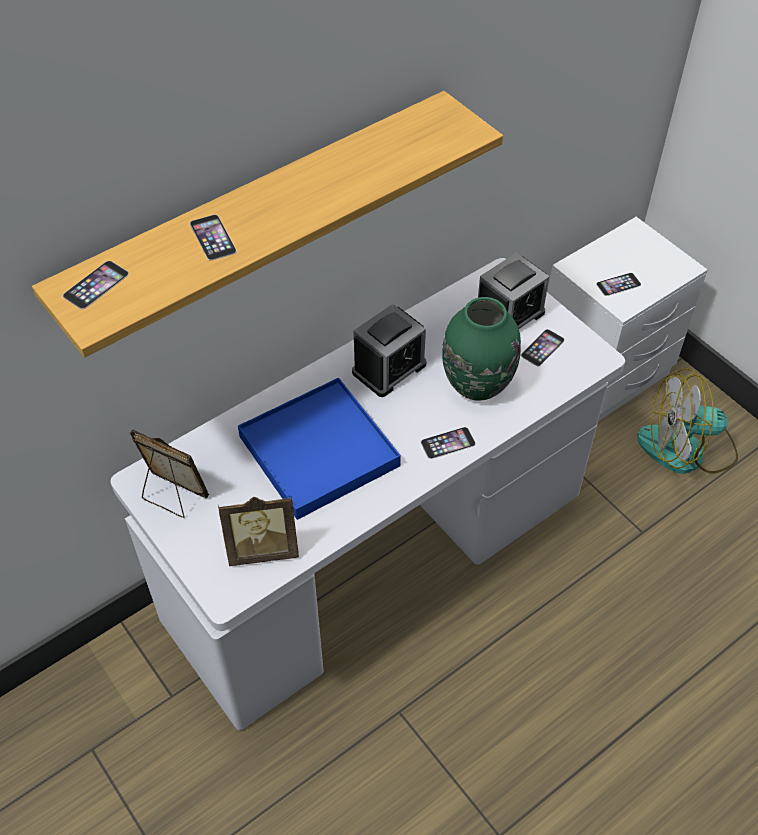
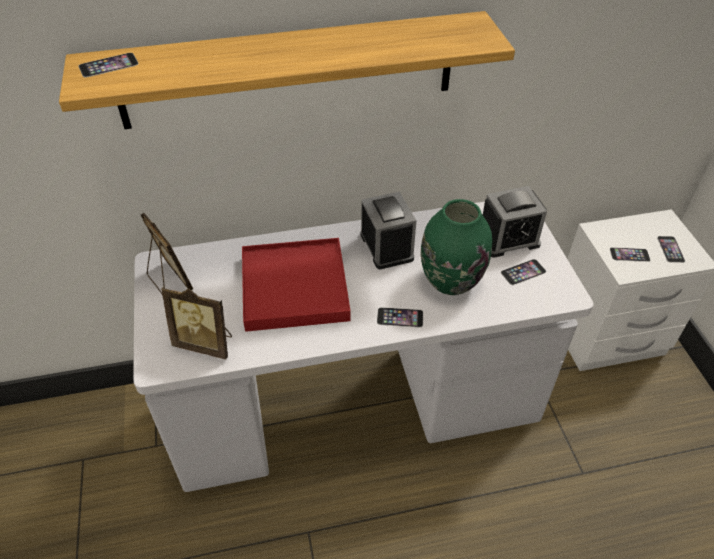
camera: 25 degrees right, 5 degrees down
phone [190,215,237,261] -> phone moved to [657,236,685,263]
blue tray [238,378,401,520] -> red tray [242,238,351,332]
alarm clock [352,304,426,397] -> alarm clock turned 90 degrees counterclockwise [361,191,416,269]
fan [637,368,738,474] -> none

